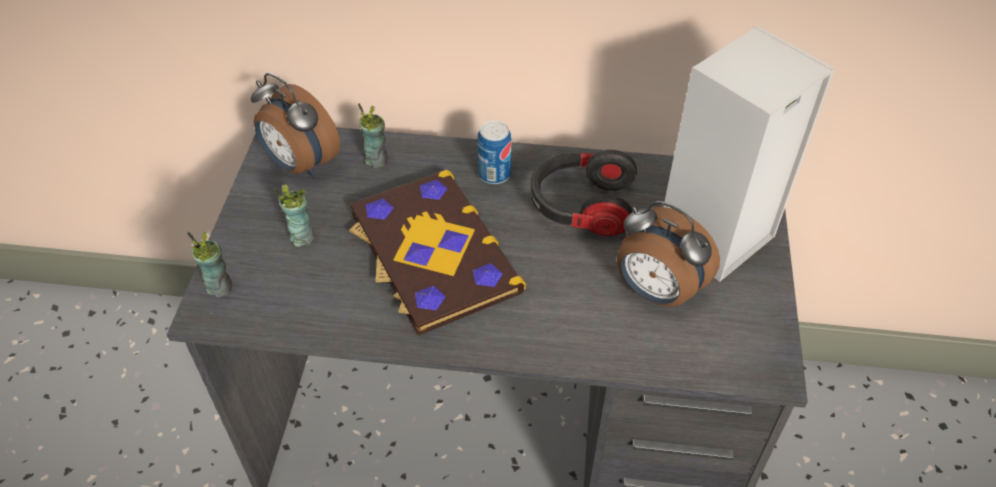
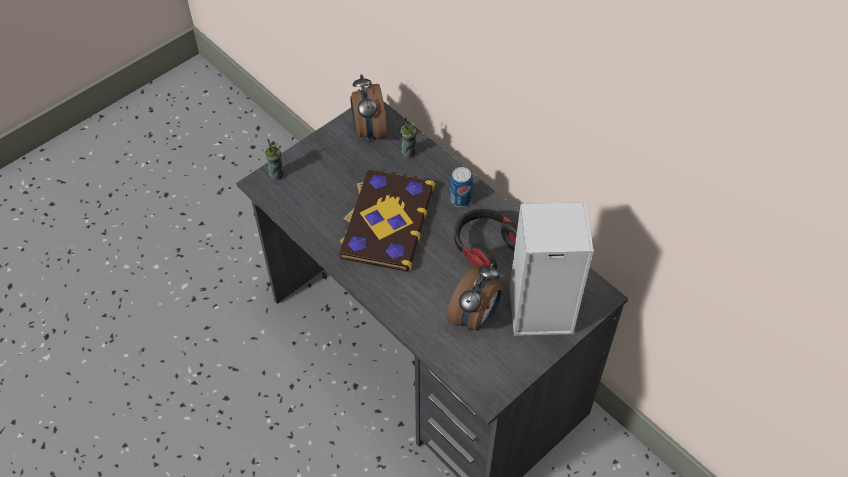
camera: 40 degrees right, 5 degrees up
cup [274,184,314,247] -> none
alarm clock [617,201,720,307] -> alarm clock turned 135 degrees counterclockwise [446,263,501,331]

